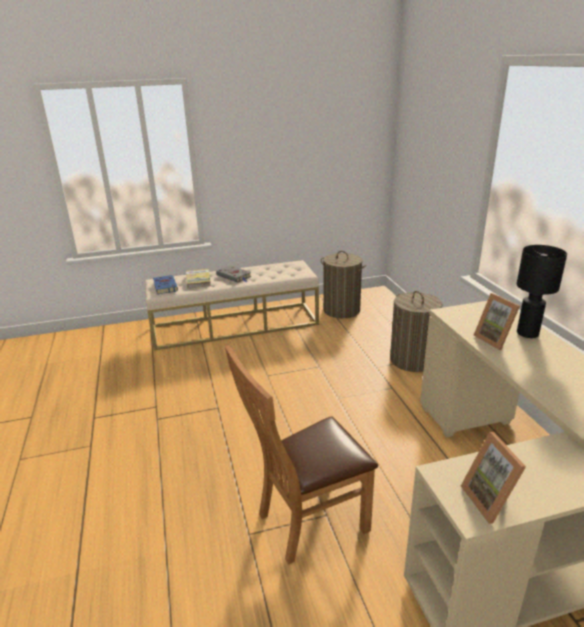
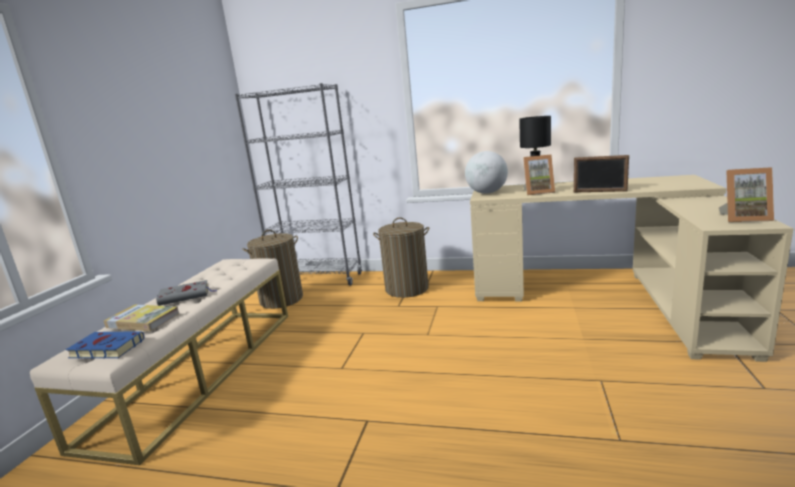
camera: 60 degrees left, 10 degrees down
brown chair [225,345,378,565] -> none
none -> grey bookcase [235,83,362,286]
none -> globe [465,151,508,194]
none -> picture frame [574,155,629,192]

